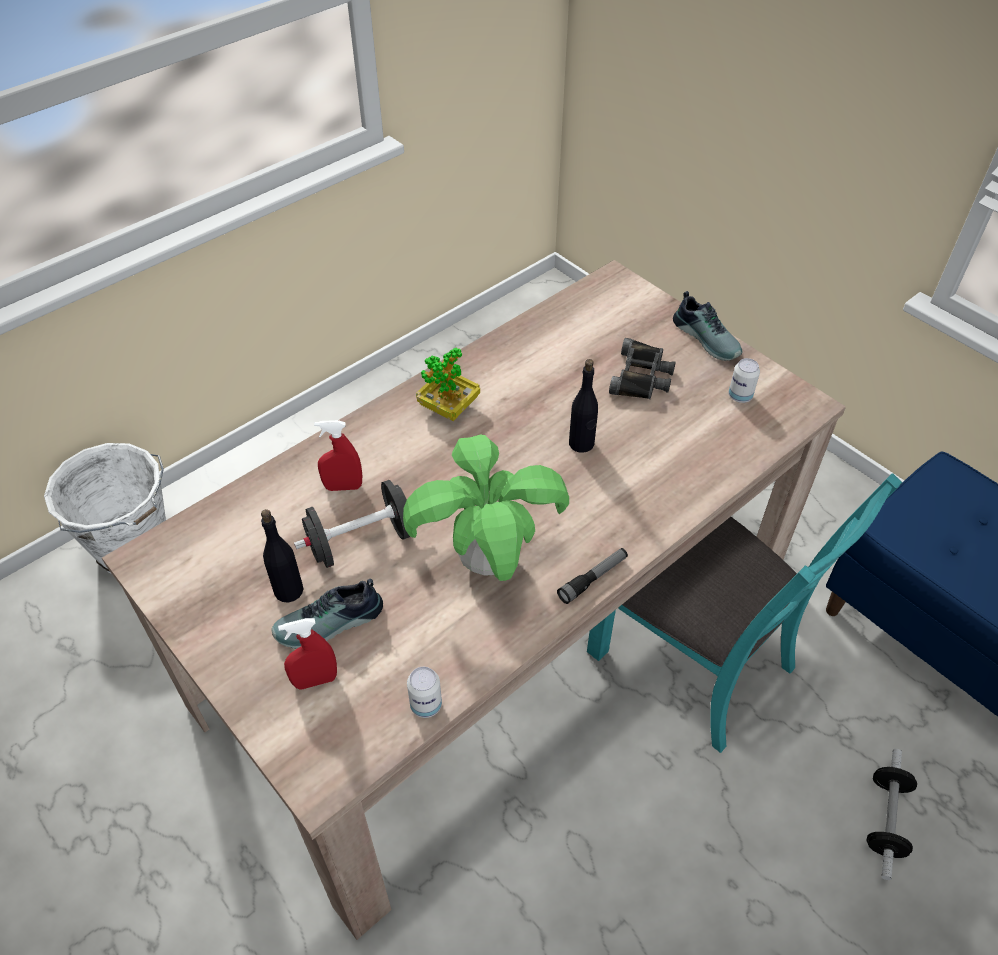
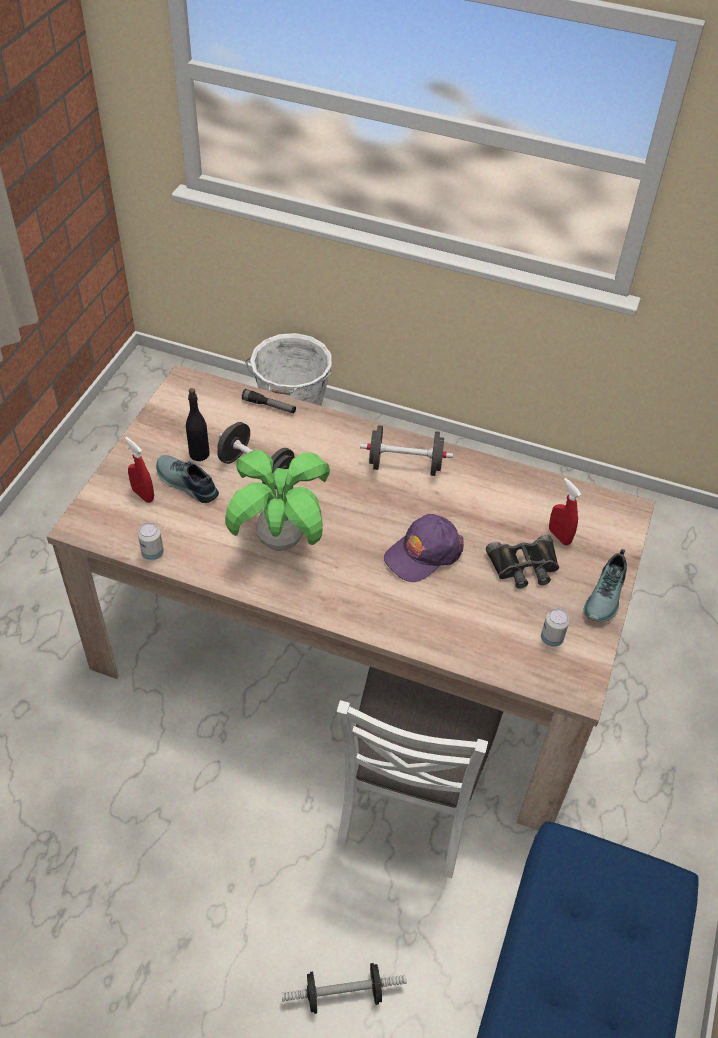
camera: 60 degrees right, 0 degrees up
red spray bottle [314,420,362,491] -> red spray bottle moved to [549,478,581,545]
potted plant [416,348,480,421] -> black dumbbell [360,425,453,476]
flashlight [557,548,628,604] -> flashlight moved to [242,389,296,413]
black bottle [569,359,598,453] -> purple cap [384,514,464,582]
turquoise chair [587,473,902,753] -> white chair [337,667,503,879]

